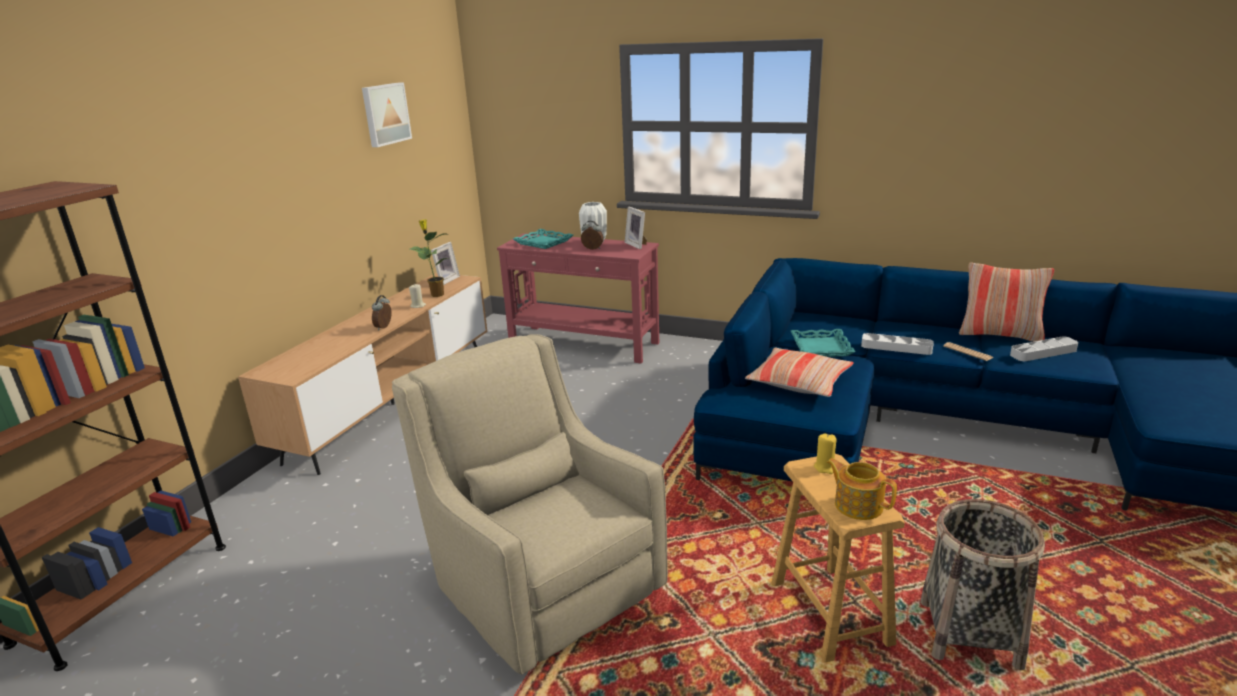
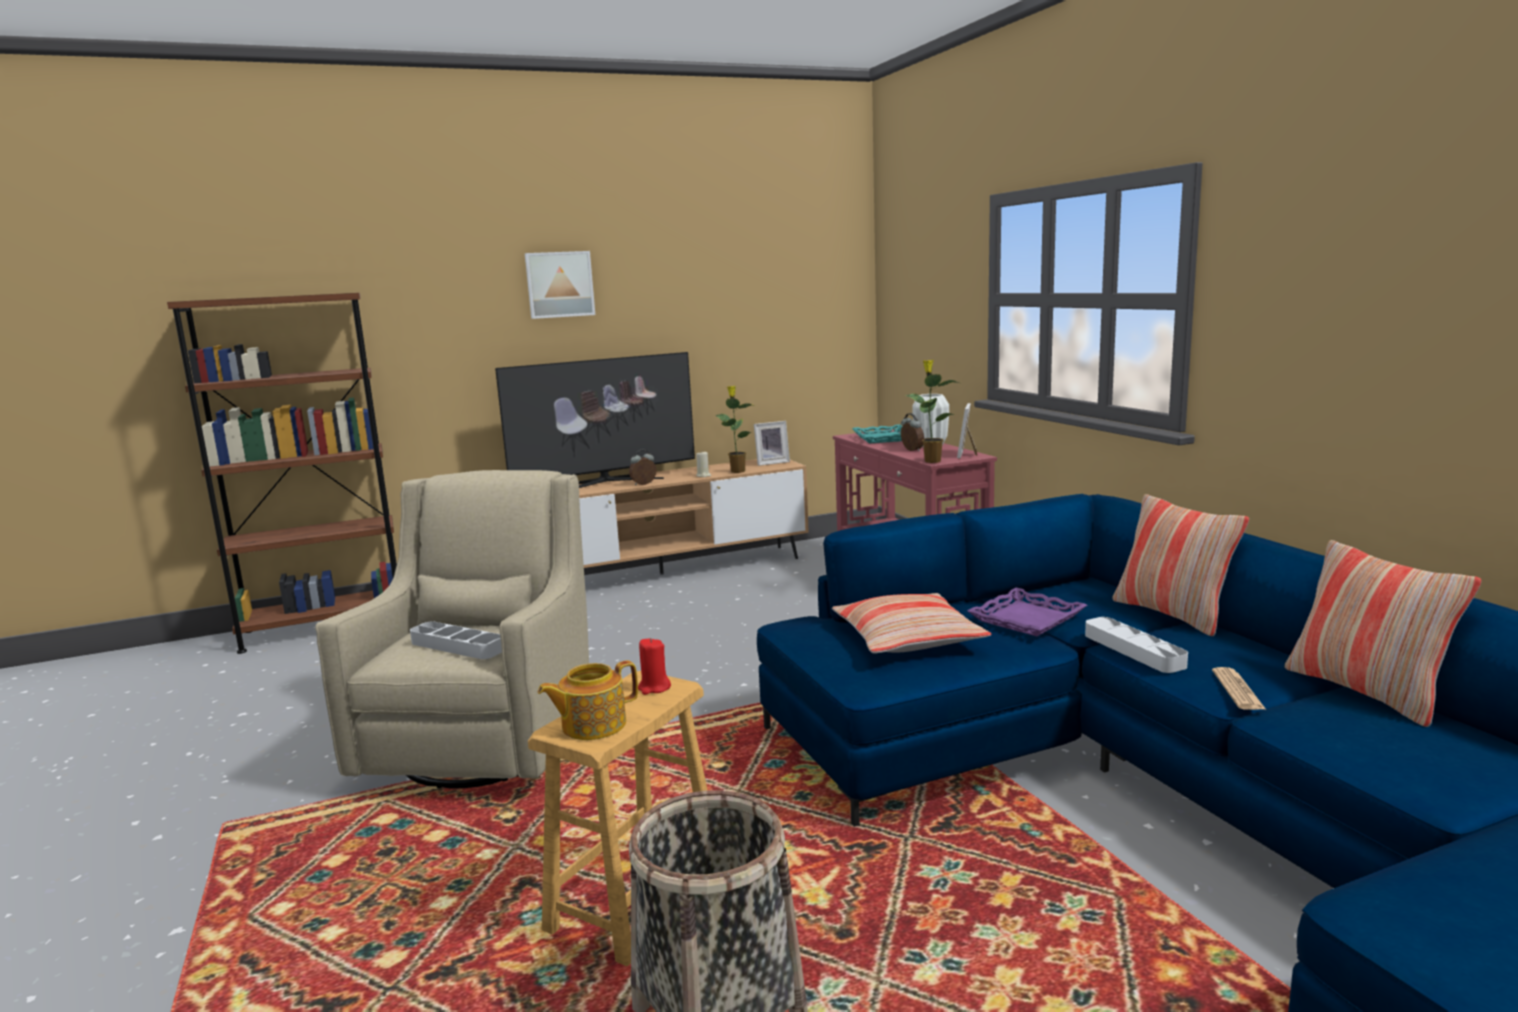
camera: 45 degrees right, 10 degrees down
picture [362,82,412,147] -> picture moved to [525,251,595,319]
turquoise tray [791,329,856,357] -> purple tray [968,587,1087,636]
yellow candle [814,434,837,474] -> red candle [638,638,671,695]
teapot [826,458,897,520] -> teapot turned 120 degrees counterclockwise [538,660,638,740]
grey tray [1010,337,1078,361] -> grey tray moved to [410,621,502,659]
none -> television [495,352,695,488]
none -> potted plant [905,360,959,463]
none -> pillow [1112,494,1249,636]

